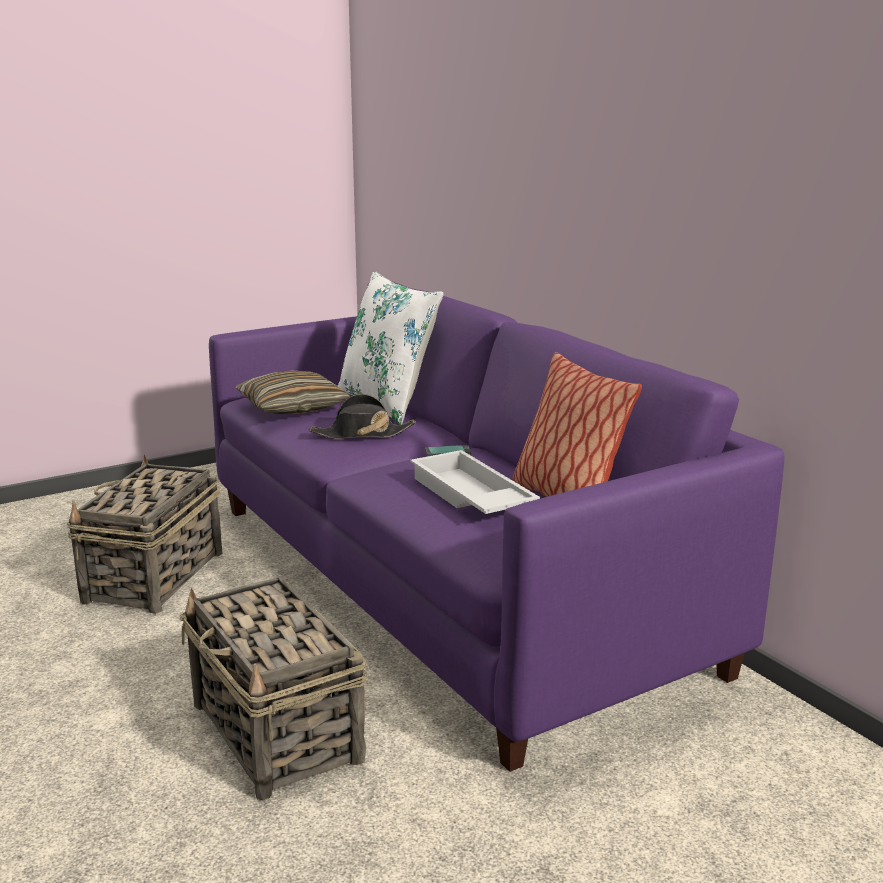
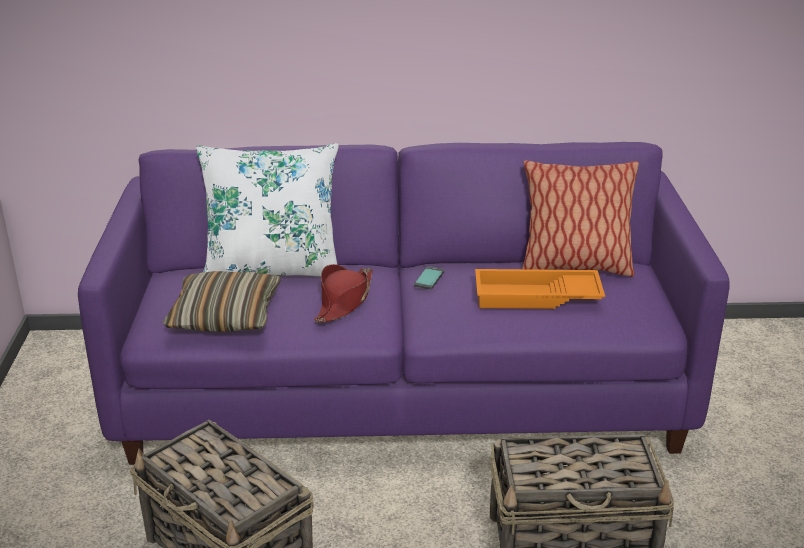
camera: 60 degrees left, 10 degrees up
black hat [309,394,416,439] -> red hat [314,264,373,323]
white tray [410,450,540,514] -> orange tray [475,269,605,309]

